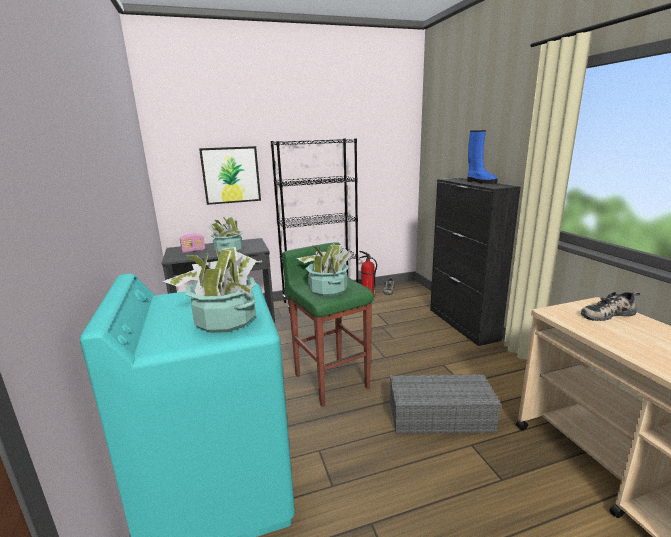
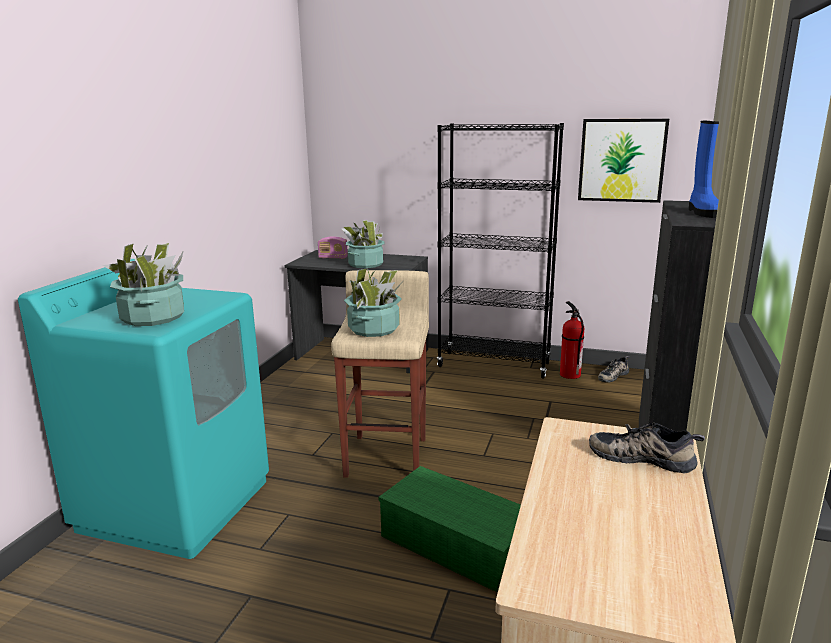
camera: 35 degrees right, 0 degrees up
picture [199,146,261,205] -> picture moved to [578,119,669,203]
green stool [282,242,374,407] -> beige stool [331,270,429,478]
grey storage box [390,374,502,434] -> green storage box [379,466,521,593]

